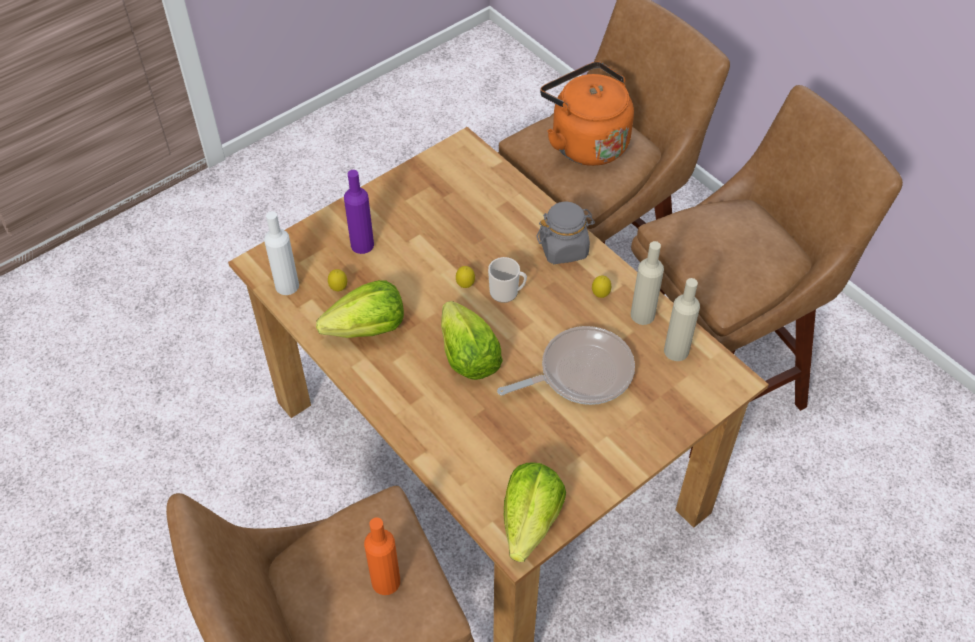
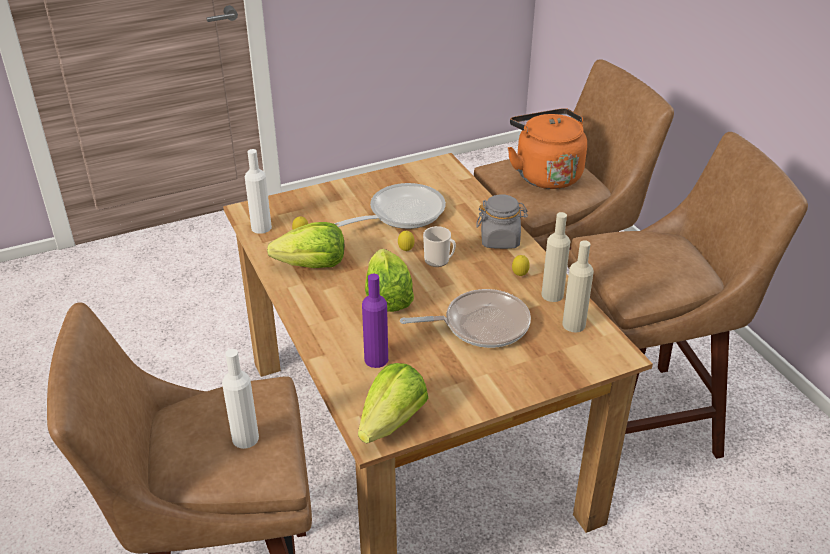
camera: 15 degrees right, 15 degrees down
purple bottle [344,170,374,254] -> purple bottle moved to [362,274,388,368]
orange bottle [364,518,400,595] -> white bottle [222,349,259,449]
none -> frying pan [334,183,446,229]

